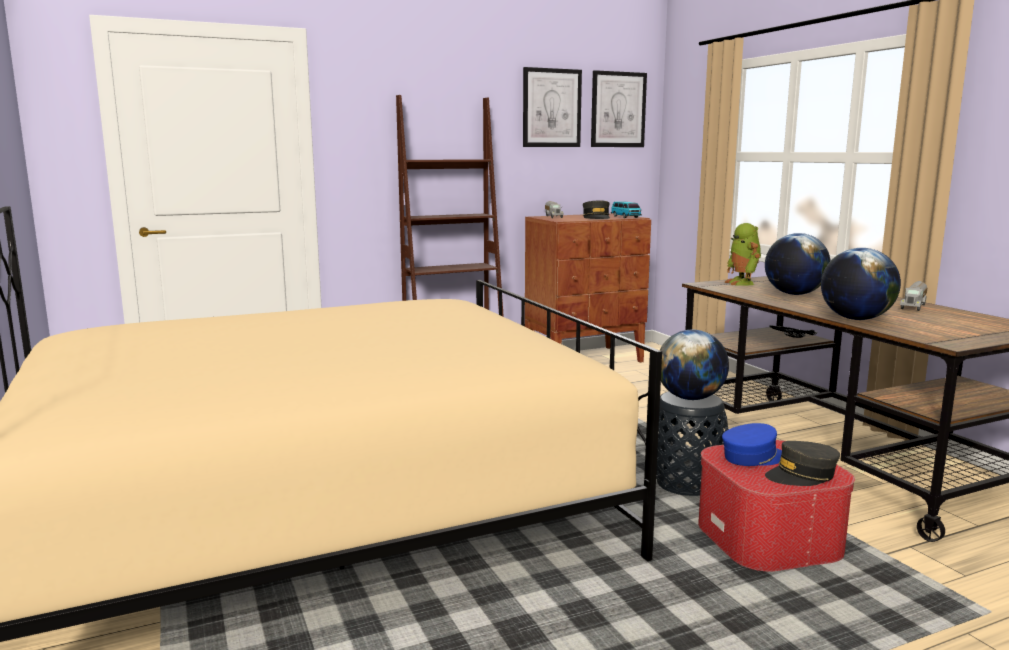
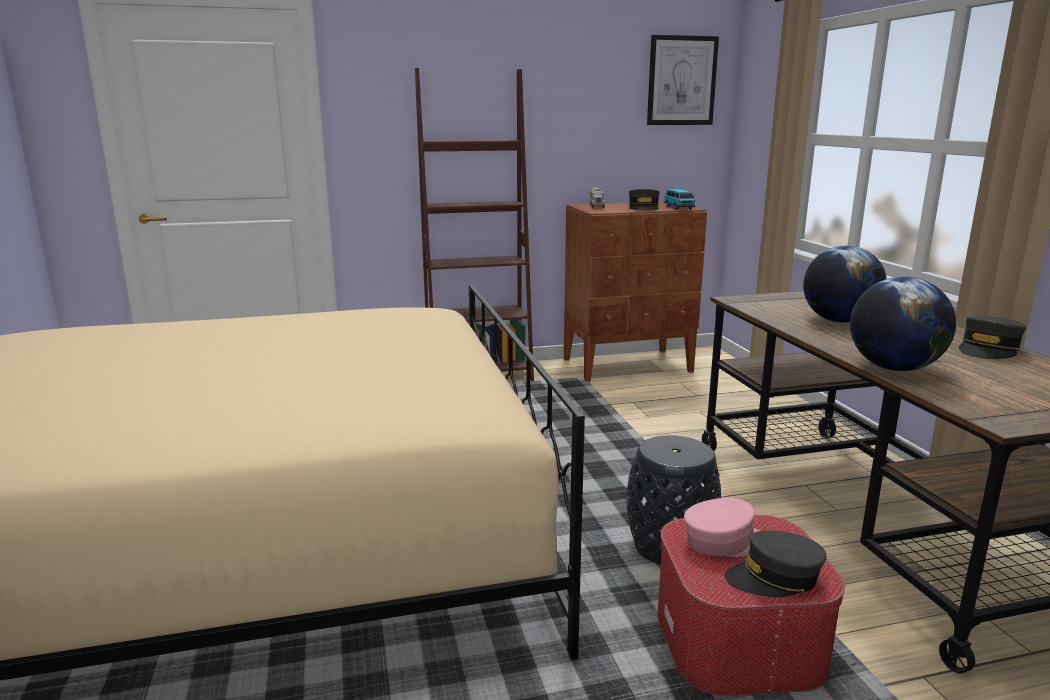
camera: 10 degrees right, 5 degrees up
picture [523,67,582,147] -> none
globe [660,330,729,400] -> none
blue cap [722,423,782,466] -> pink cap [684,498,761,557]
toy robot [724,223,761,286] -> none
toy truck [900,281,928,311] -> grey cap [959,316,1026,359]

